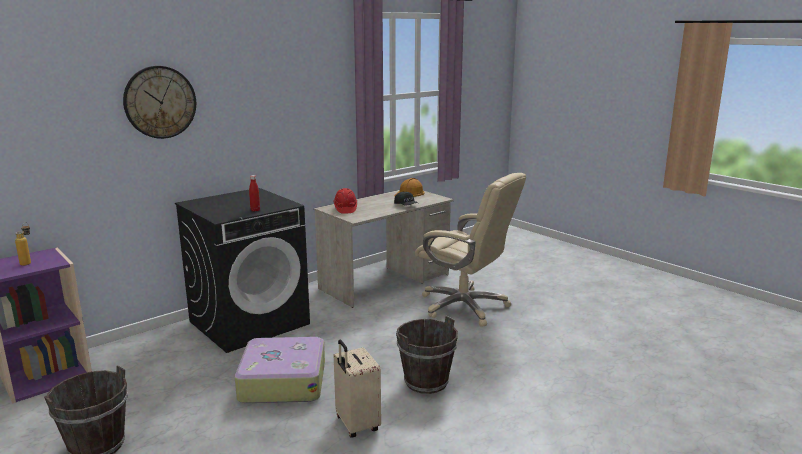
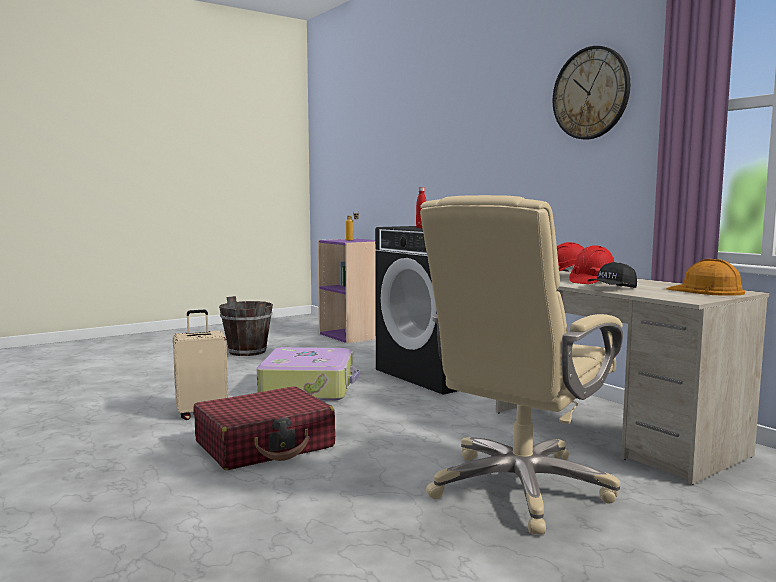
camera: 95 degrees right, 10 degrees down
wall clock [123,66,196,139] -> wall clock moved to [553,46,630,139]
brown bucket [396,316,458,394] -> red suitcase [193,386,335,470]
none -> red hard hat [569,246,614,284]

